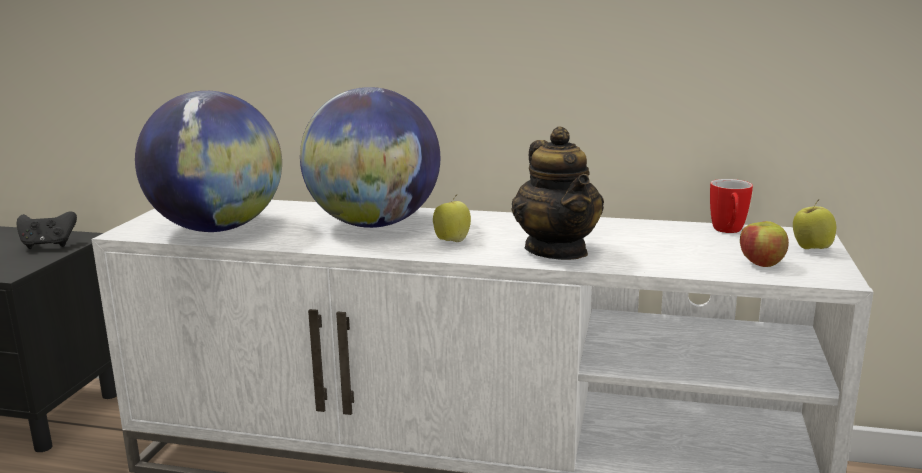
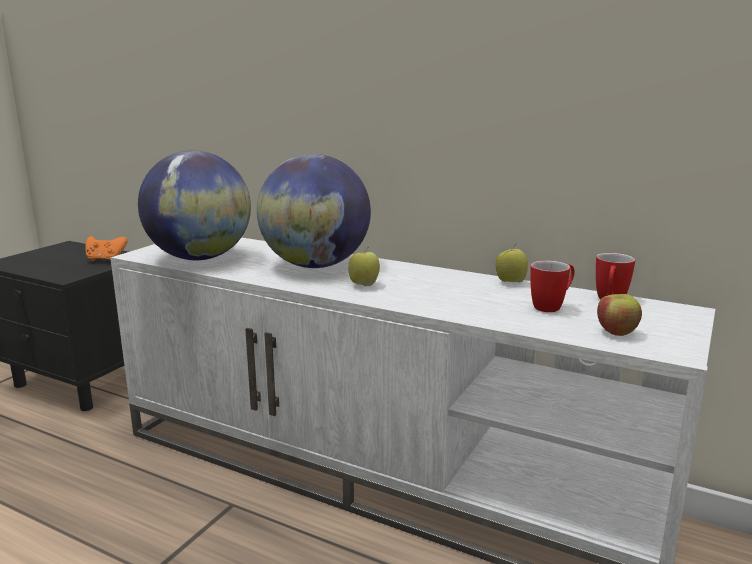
camera: 15 degrees right, 0 degrees up
black game controller [16,211,77,249] -> orange game controller [85,236,128,262]
teapot [512,126,604,260] -> none
apple [793,199,836,249] -> apple moved to [496,243,528,282]
none -> mug [530,260,575,312]

